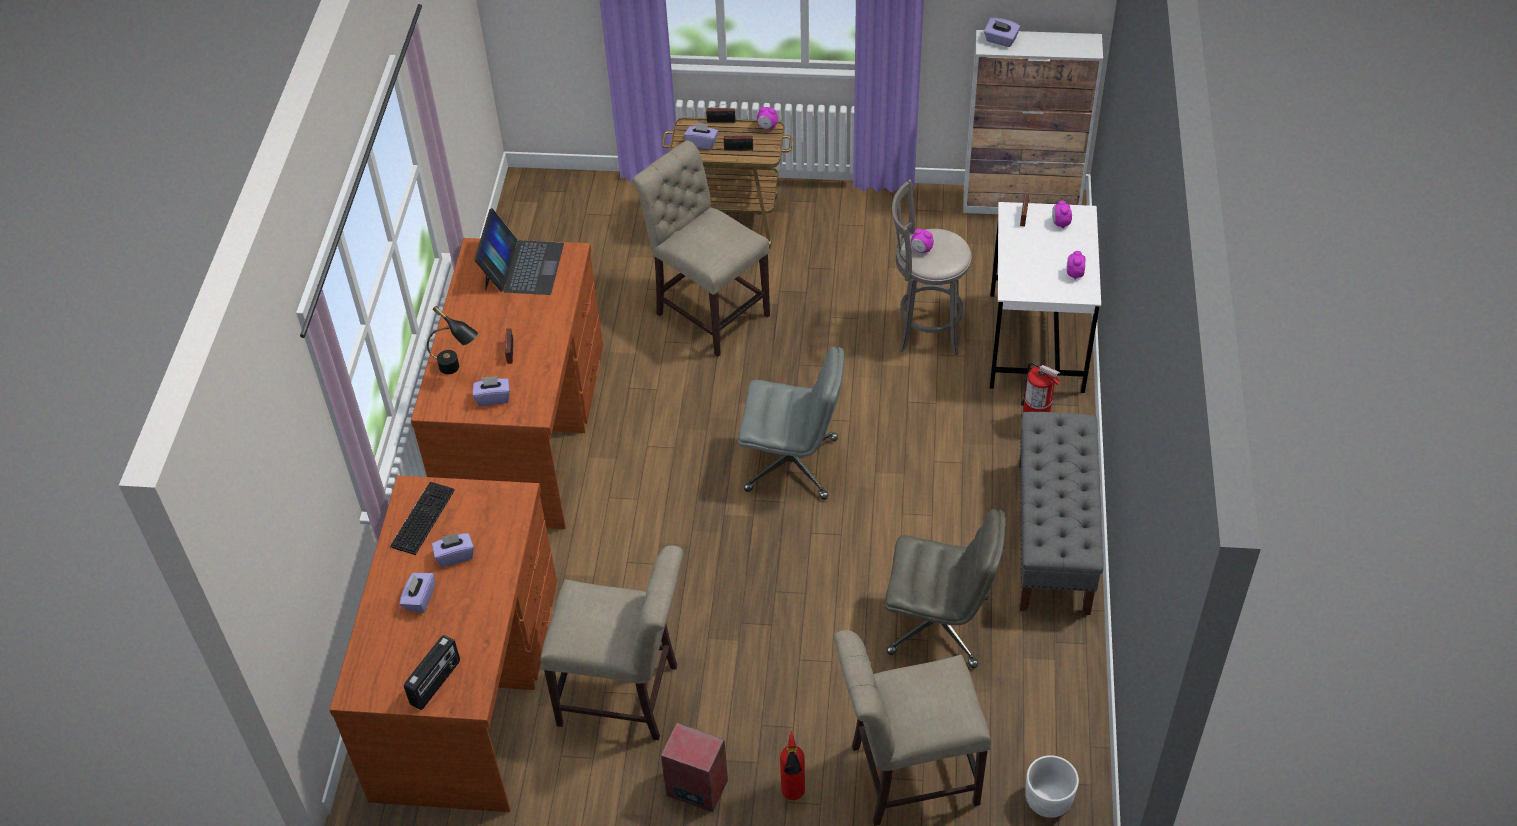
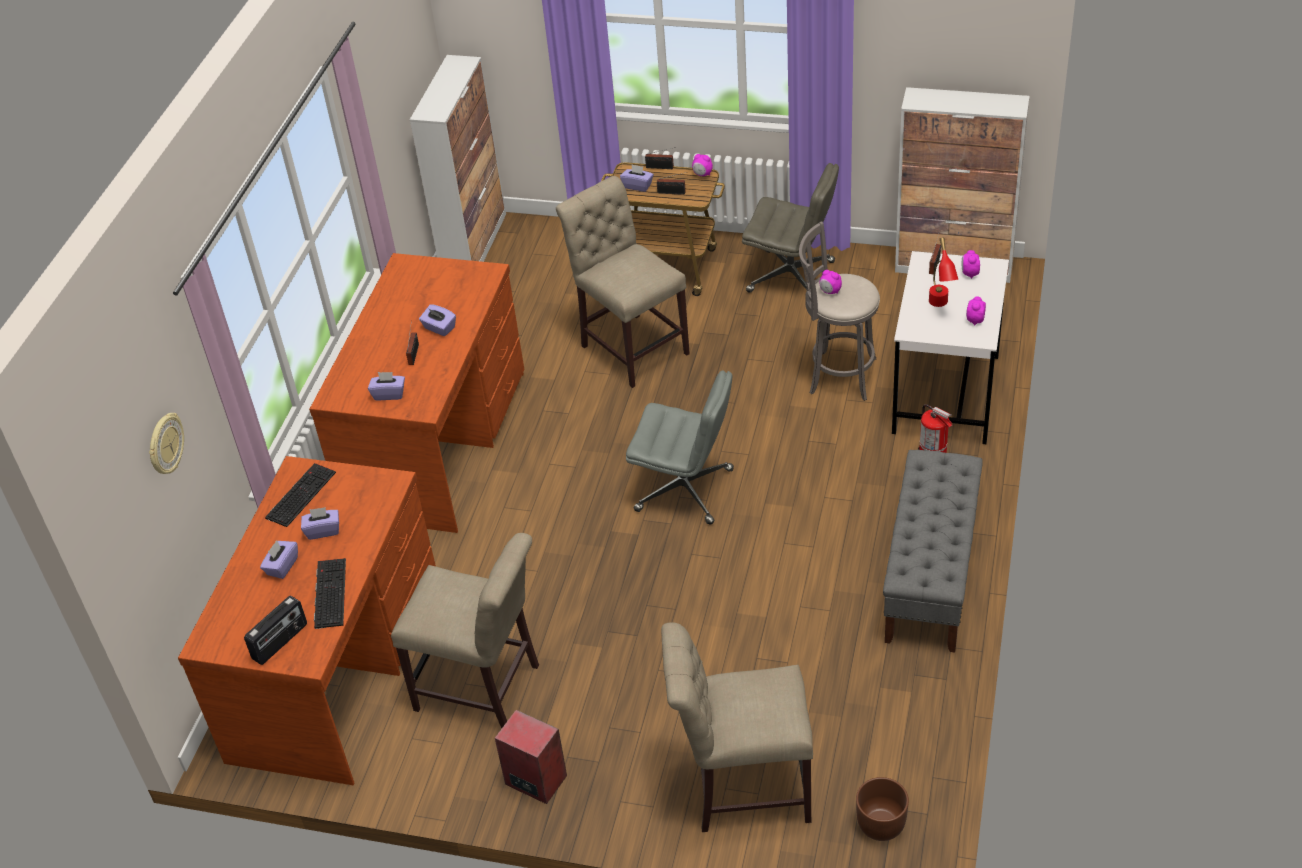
camera: 10 degrees right, 5 degrees down
black table lamp [427,306,478,374] -> none
laptop [474,208,564,295] -> none
fire extinguisher [780,731,805,800] -> none
grey office chair [885,509,1006,668] -> grey office chair moved to [742,163,839,293]
purple tissue box [984,18,1020,47] -> purple tissue box moved to [419,304,456,336]
white planter [1025,755,1079,818] -> brown planter [856,777,909,841]
none -> wall clock [149,413,184,474]
none -> keyboard [314,558,346,629]
none -> cabinet [410,55,506,262]
none -> red table lamp [929,237,958,307]

